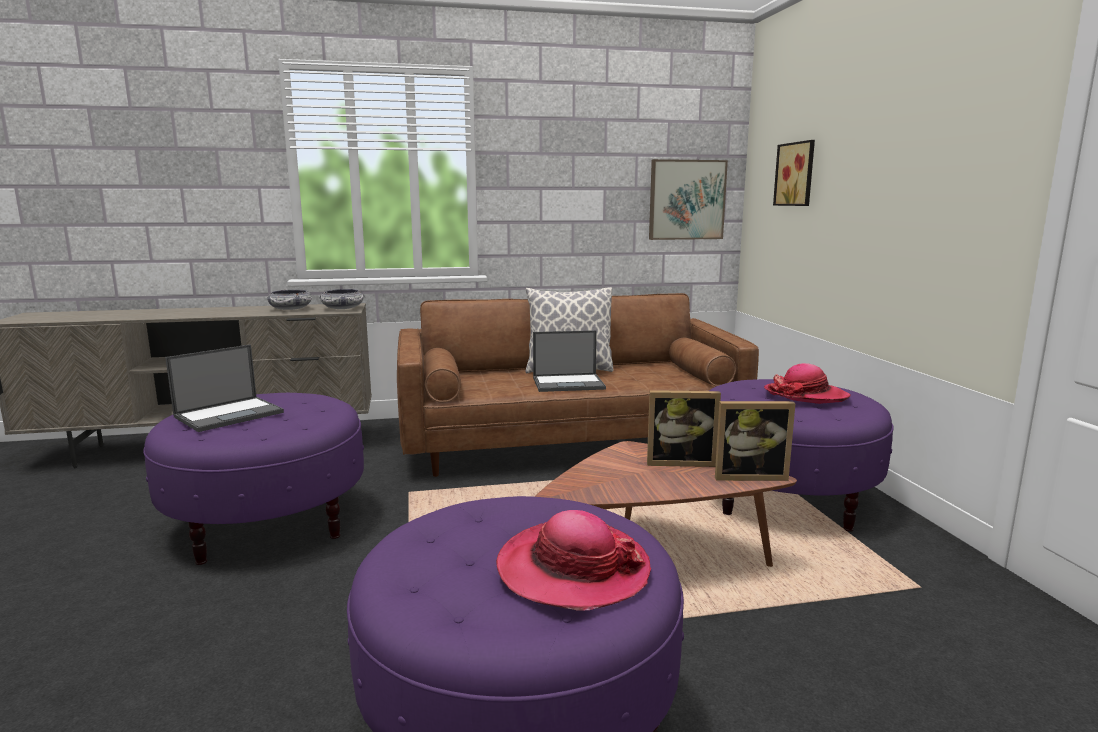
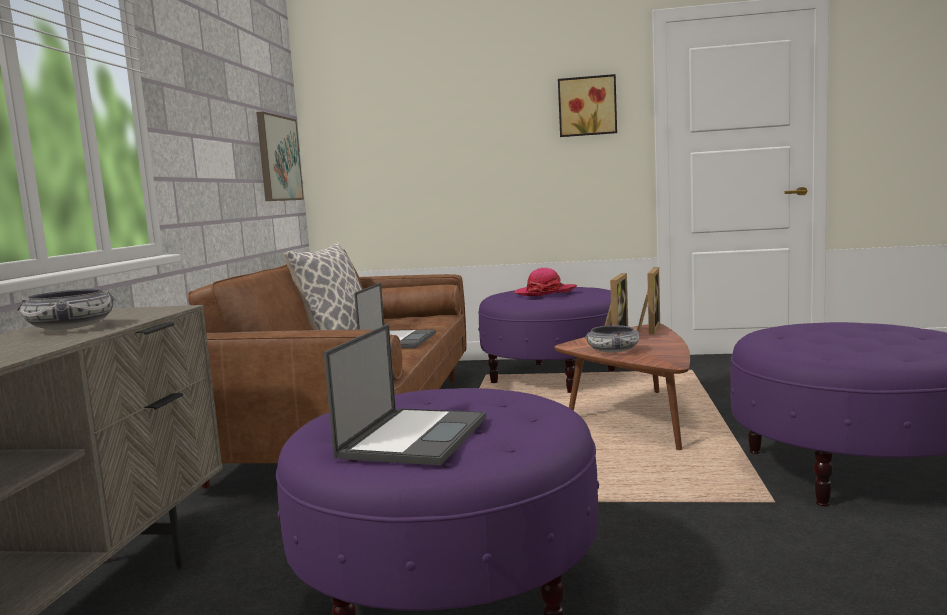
camera: 70 degrees left, 5 degrees down
laptop [165,344,284,432] -> laptop turned 45 degrees clockwise [324,324,486,465]
bowl [319,289,364,309] -> bowl moved to [585,325,640,353]
hat [496,510,651,610] -> none
picture [773,140,815,206] -> picture moved to [558,74,617,137]

